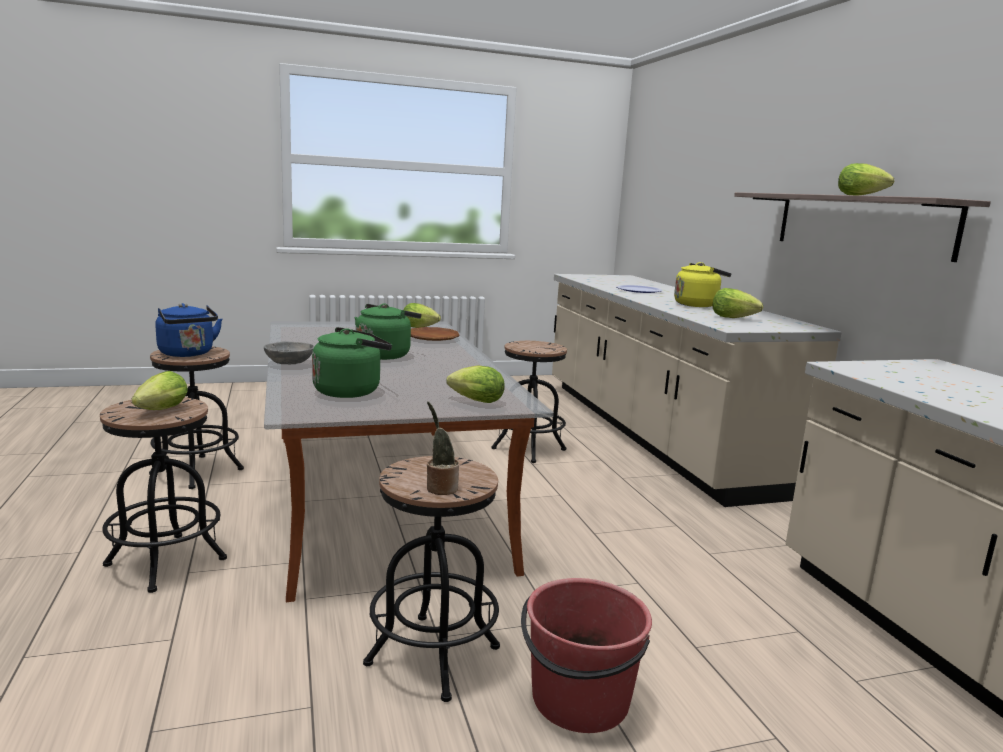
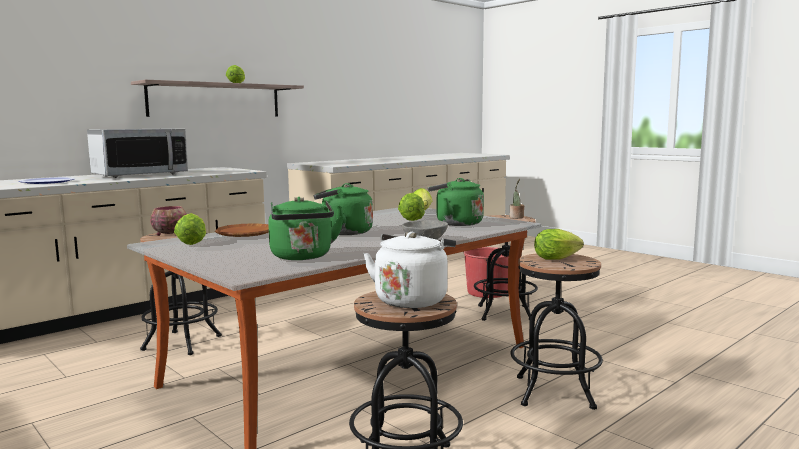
camera: 115 degrees left, 5 degrees down
blue kettle [155,303,222,357] -> white kettle [363,232,456,308]
yellow kettle [674,262,731,307] -> microwave [87,129,188,178]
lettuce [713,288,763,318] -> lettuce moved to [398,193,425,221]
none -> bowl [150,206,187,236]
none -> green kettle [268,197,344,260]

